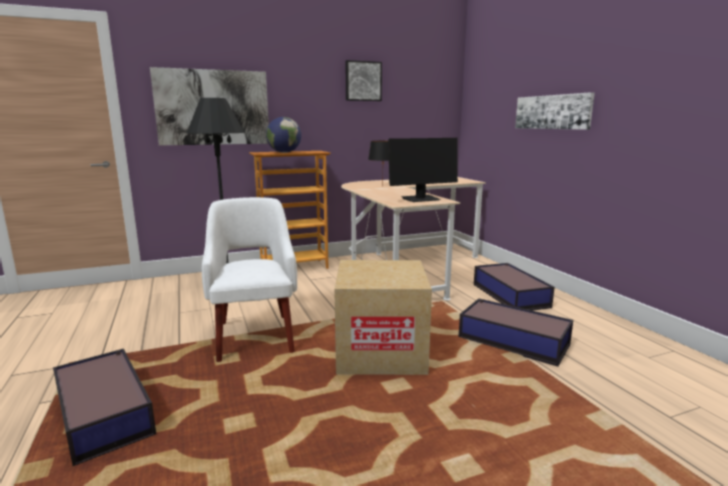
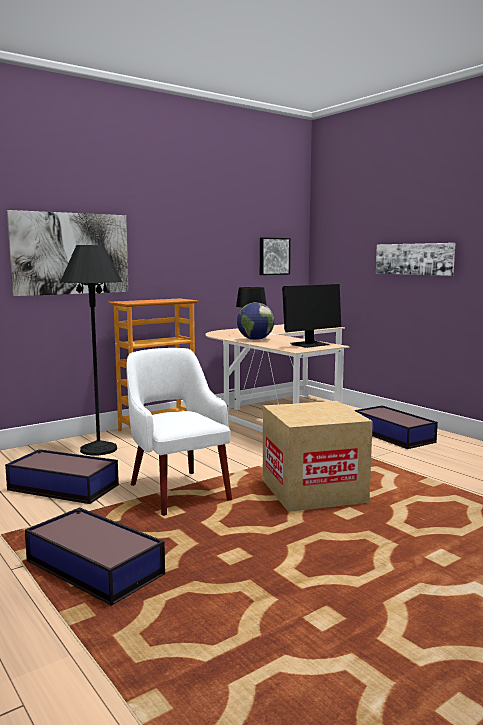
camera: 15 degrees left, 5 degrees down
globe [266,117,301,153] -> globe moved to [237,302,274,340]
picture [345,60,382,101] -> picture moved to [260,237,291,275]
storage box [459,298,573,366] -> storage box moved to [5,449,119,504]

